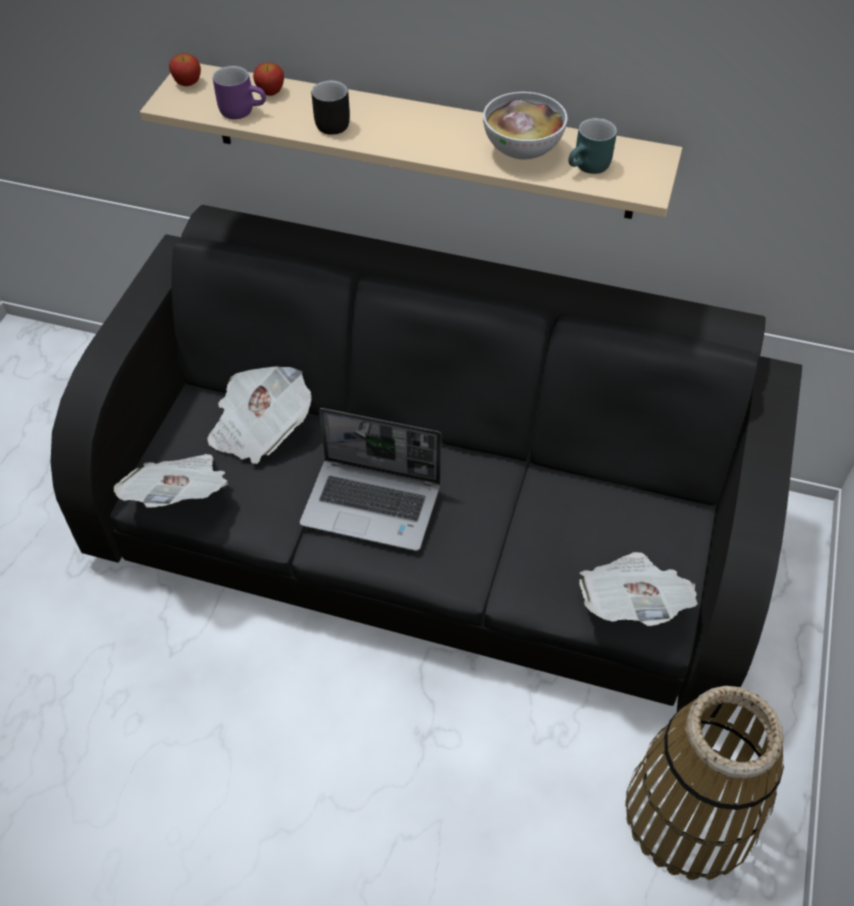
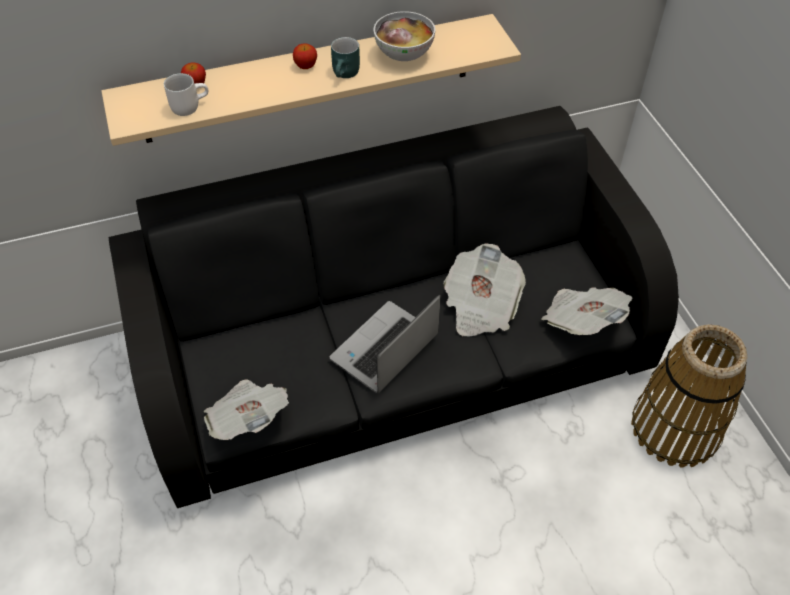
camera: 35 degrees left, 0 degrees up
apple [169,53,201,86] -> apple moved to [293,43,317,69]
newspaper [207,366,311,464] -> newspaper moved to [443,244,526,336]
purple mug [213,66,266,119] -> white mug [164,73,208,116]
laptop [300,408,442,551] -> laptop turned 150 degrees clockwise [329,295,441,393]
black mug [311,81,350,135] -> none
turquoise mug [568,118,617,174] -> turquoise mug moved to [331,37,360,78]

